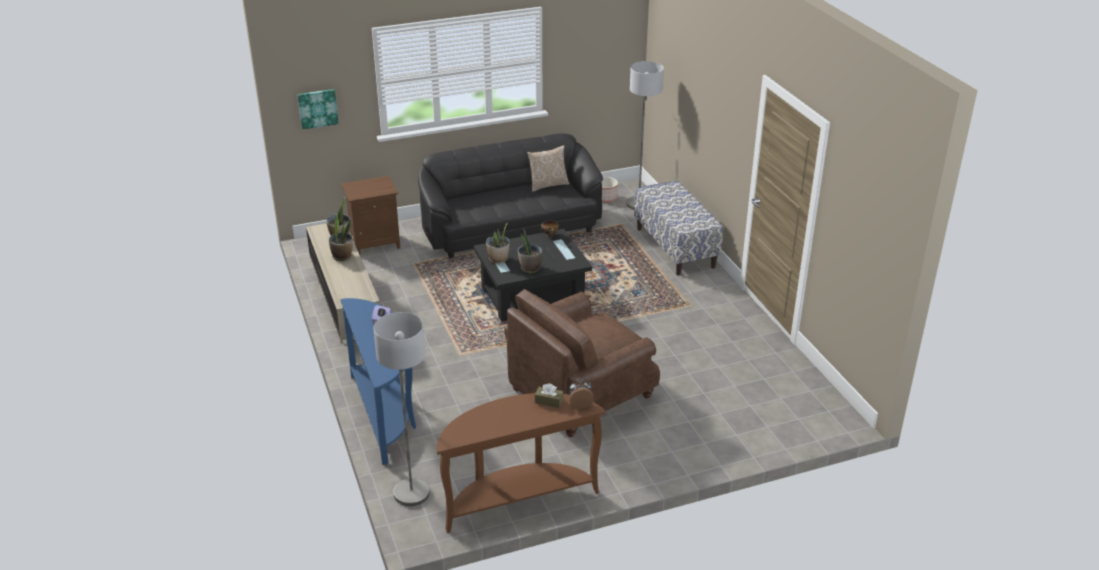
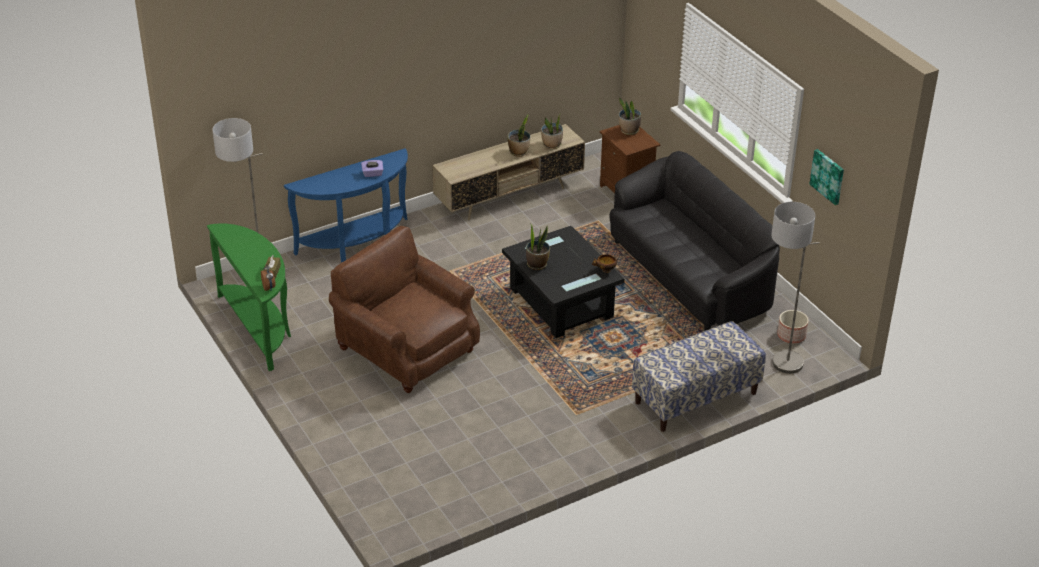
camera: 80 degrees right, 5 degrees up
picture [297,89,339,129] -> picture moved to [809,149,844,205]
brown console table [436,393,606,533] -> green console table [207,223,291,371]
potted plant [486,222,510,264] -> potted plant moved to [619,98,641,135]
pillow [527,145,570,192] -> none

